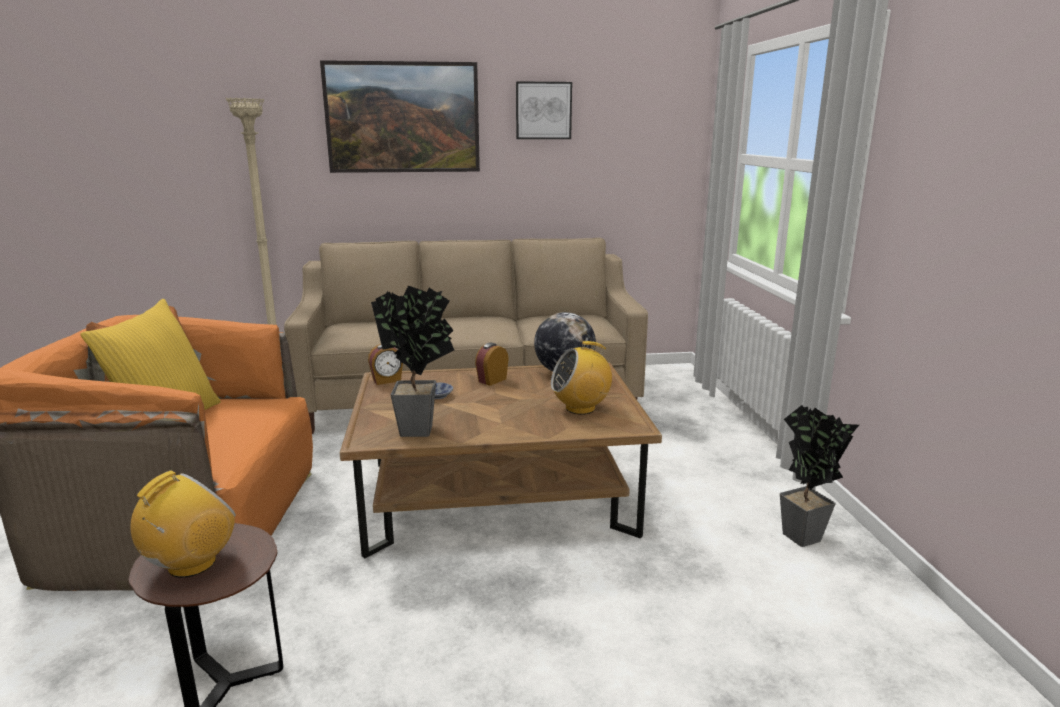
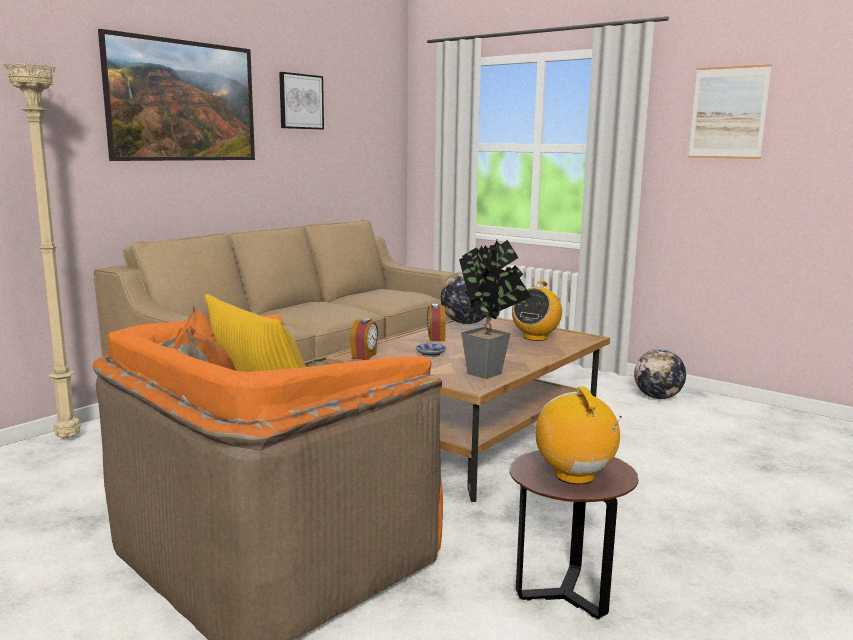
camera: 45 degrees left, 5 degrees down
potted plant [780,405,859,547] -> globe [634,349,686,399]
none -> picture [688,64,772,159]

